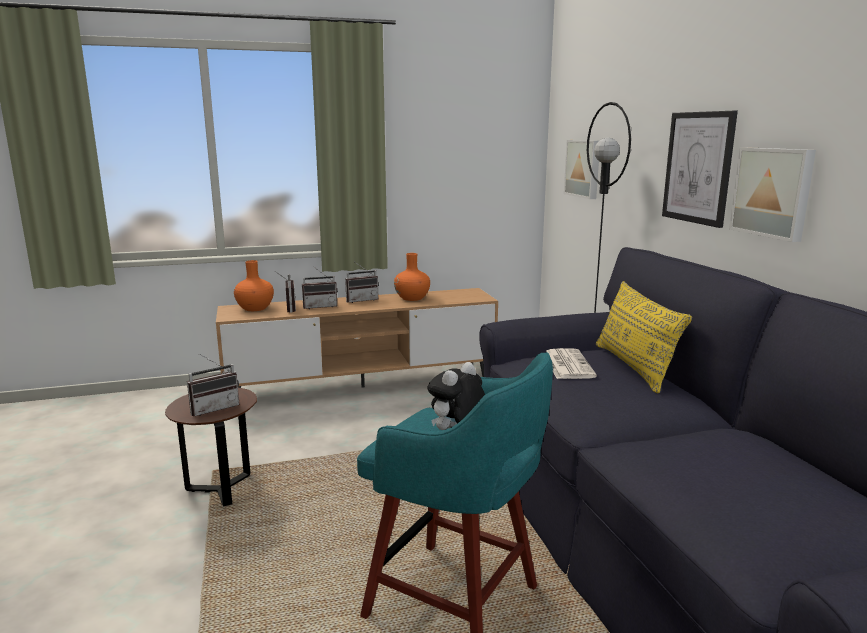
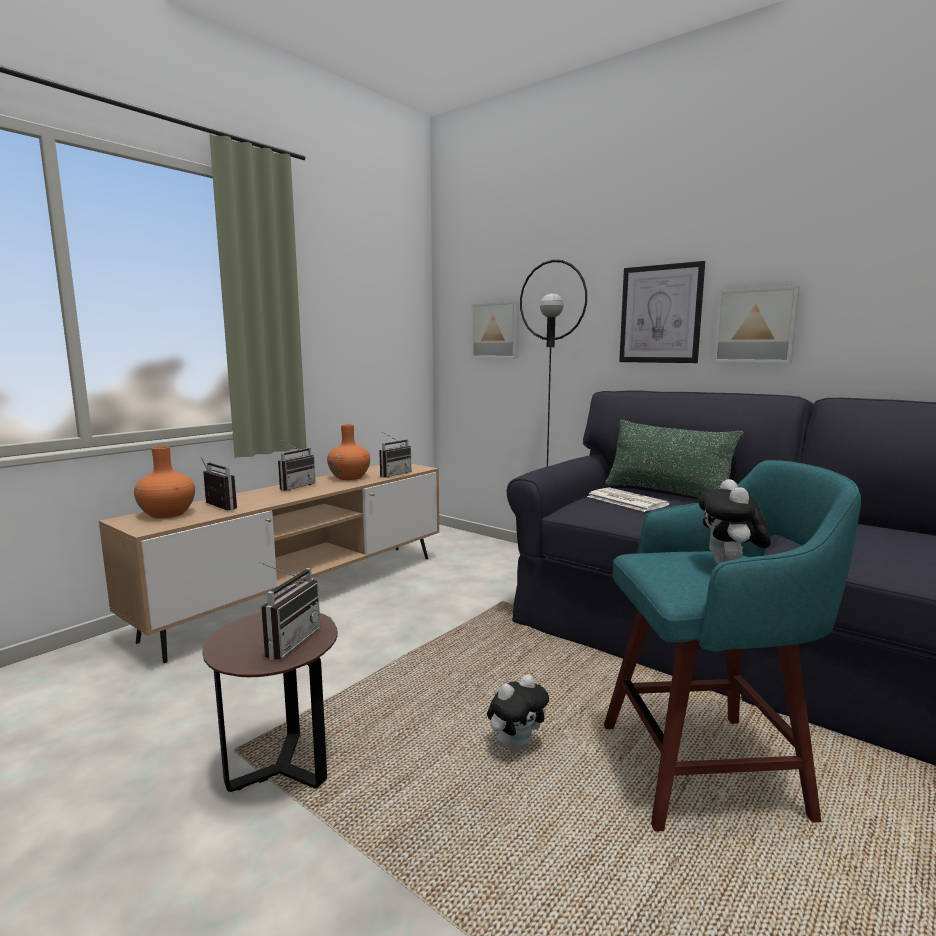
camera: 35 degrees left, 5 degrees down
radio [302,266,338,309] -> radio moved to [379,432,411,478]
yellow pillow [596,281,692,393] -> green pillow [605,420,744,498]
none -> plush toy [487,674,549,753]

